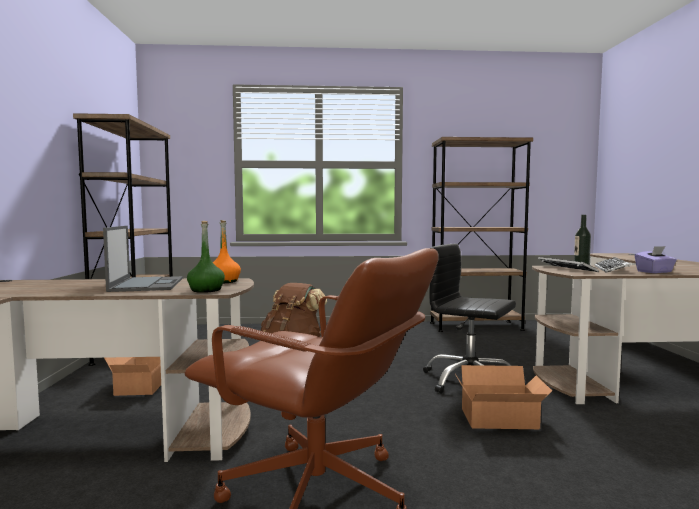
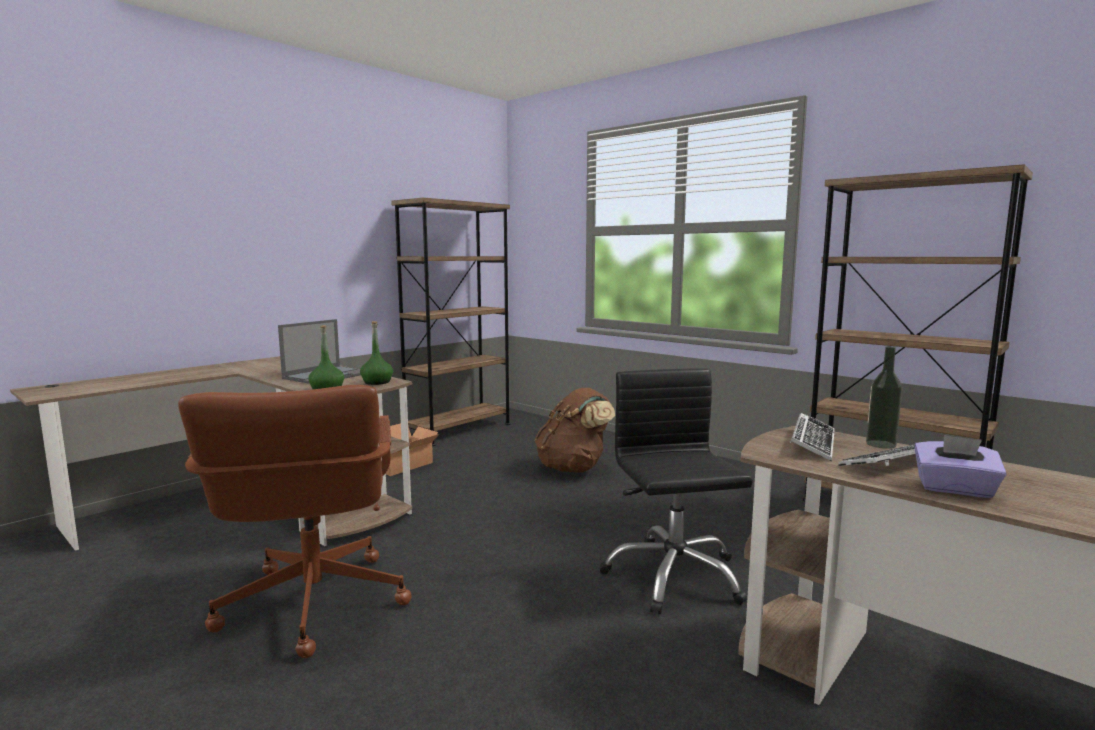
camera: 45 degrees right, 5 degrees up
orange bottle [213,220,241,283] -> green bottle [360,321,393,385]
cardboard box [455,365,552,429] -> none

